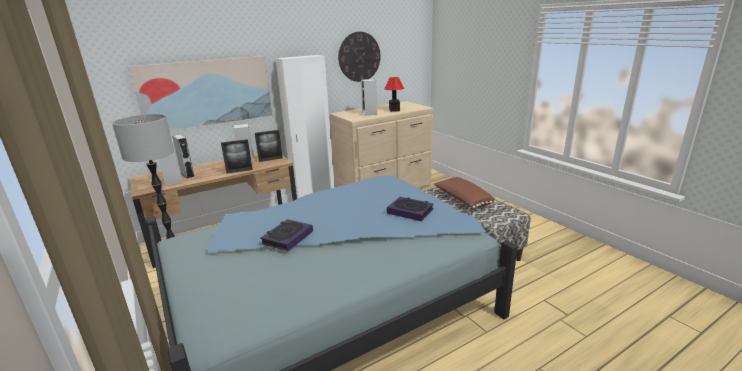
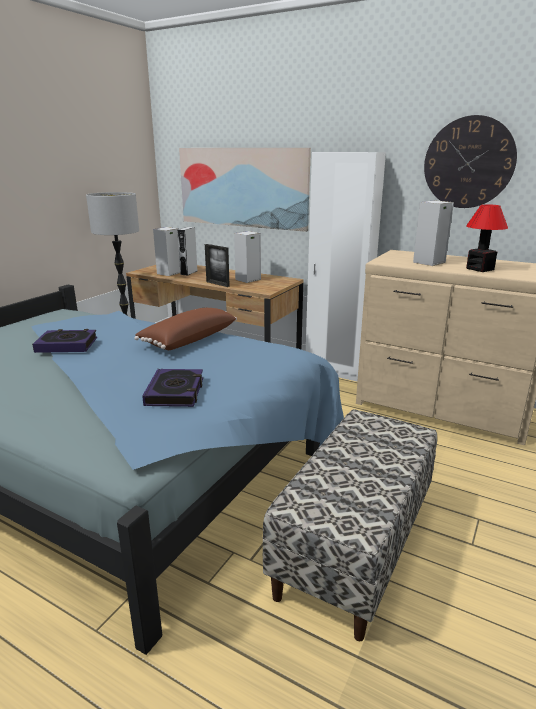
camera: 60 degrees right, 0 degrees up
picture frame [255,130,283,162] -> none
brown pillow [434,177,496,208] -> brown pillow moved to [134,308,237,350]

